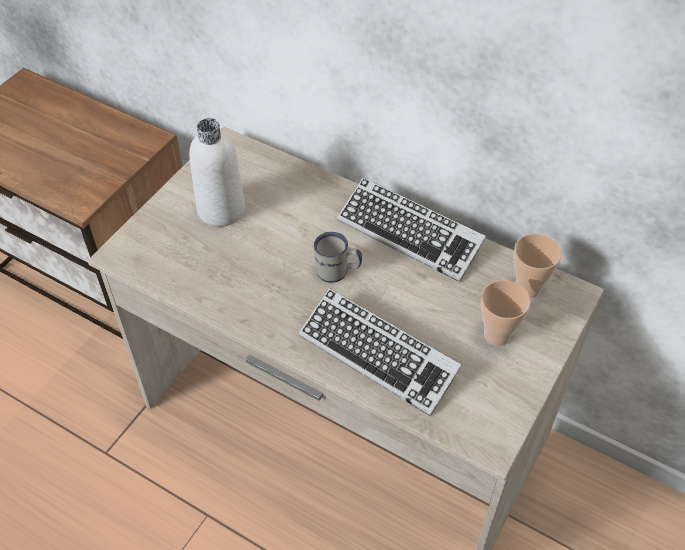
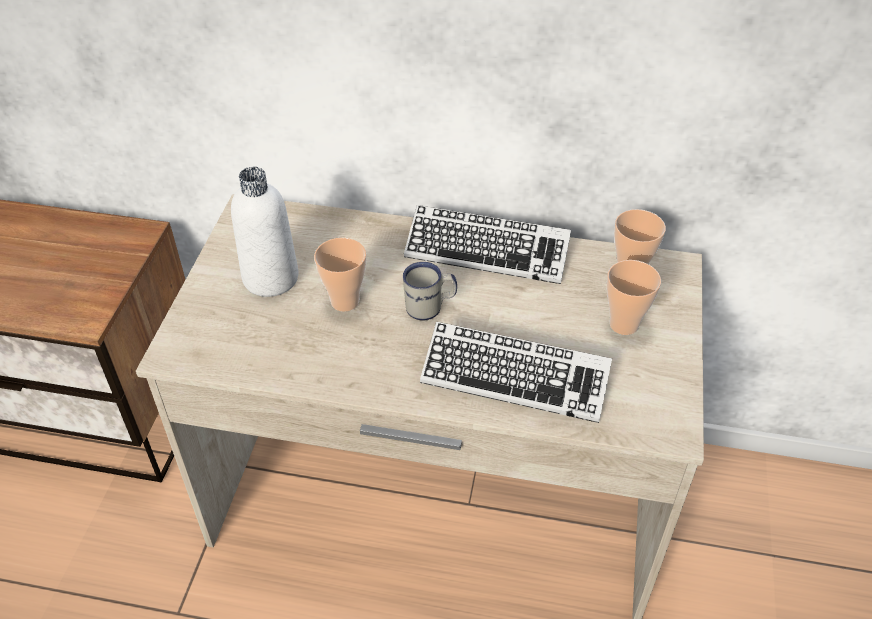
camera: 20 degrees left, 5 degrees down
none -> cup [314,238,366,312]

